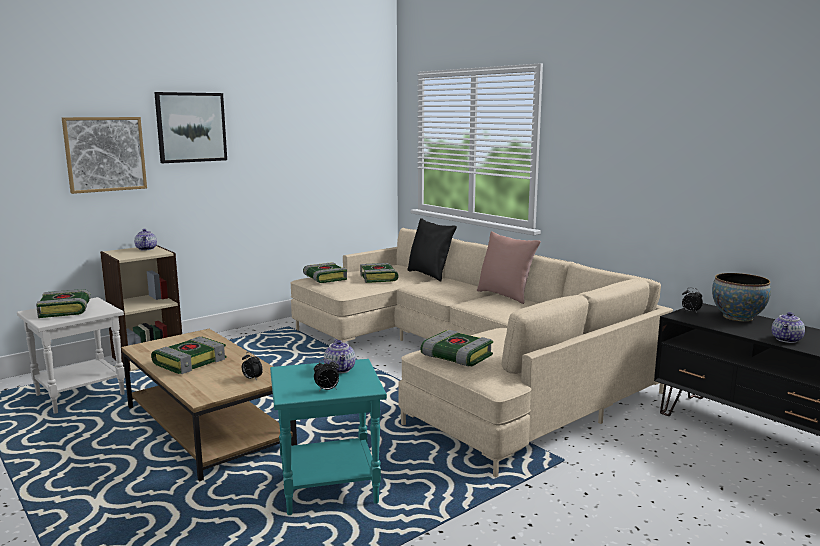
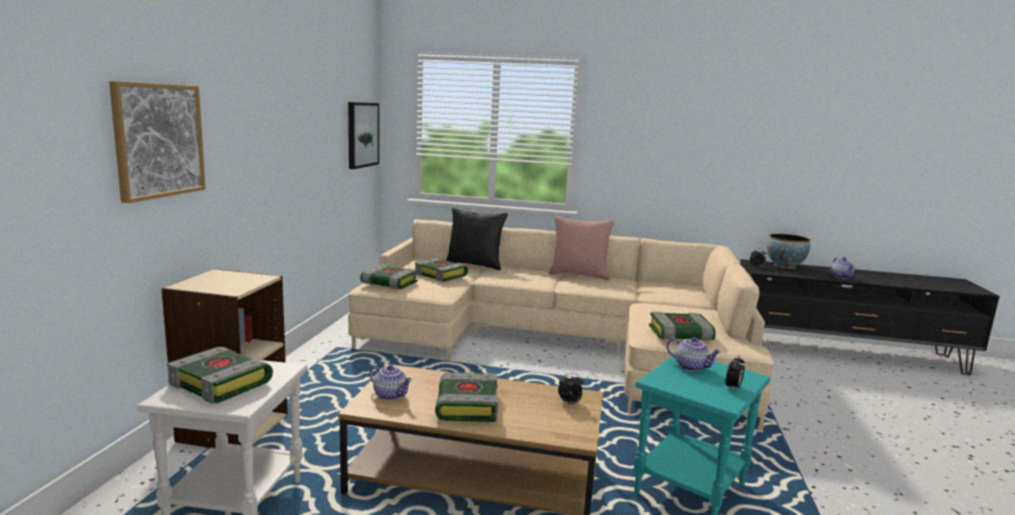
camera: 40 degrees left, 0 degrees up
teapot [134,229,157,251] -> teapot moved to [369,365,412,400]
picture [154,92,227,163] -> picture moved to [348,102,379,169]

